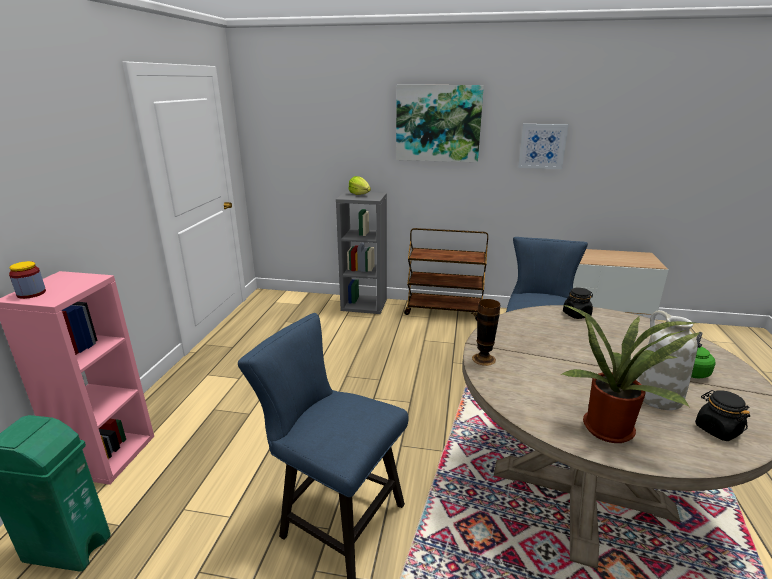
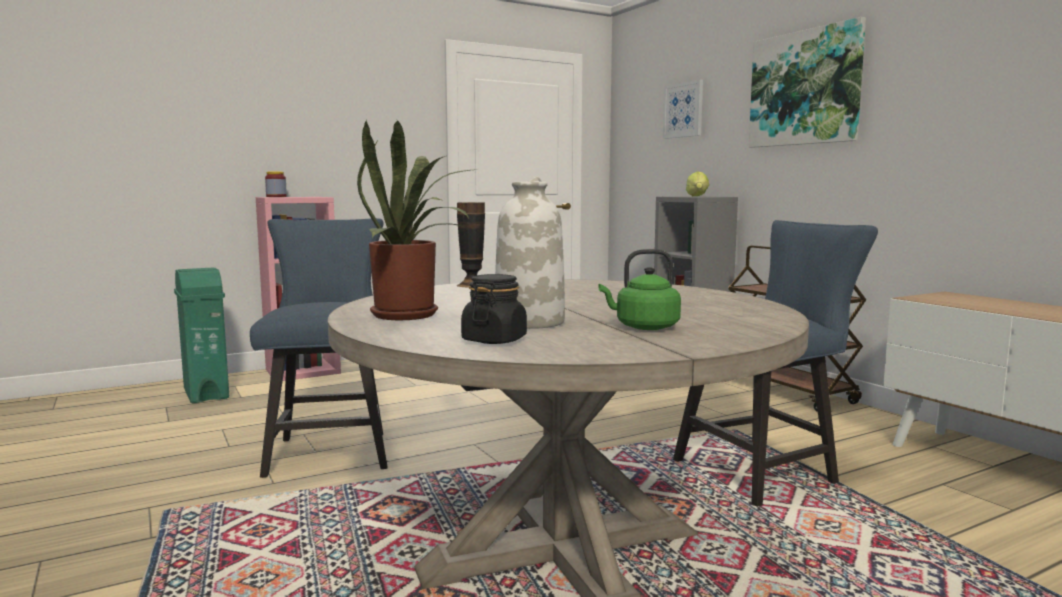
camera: 50 degrees right, 15 degrees down
picture [518,124,569,169] -> picture moved to [663,79,703,139]
black jar [563,288,593,319] -> none

